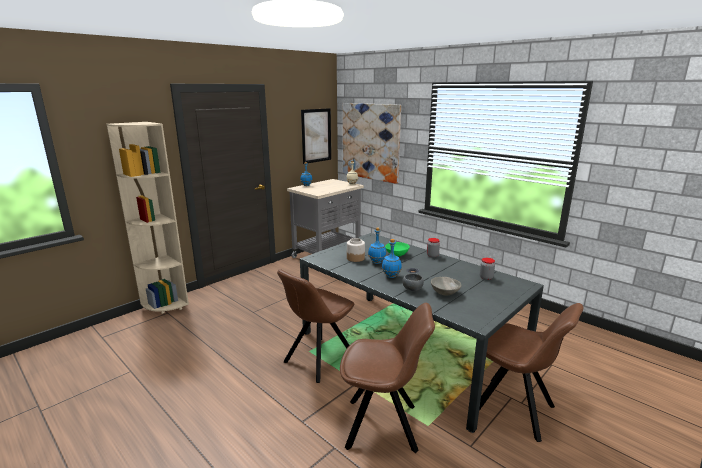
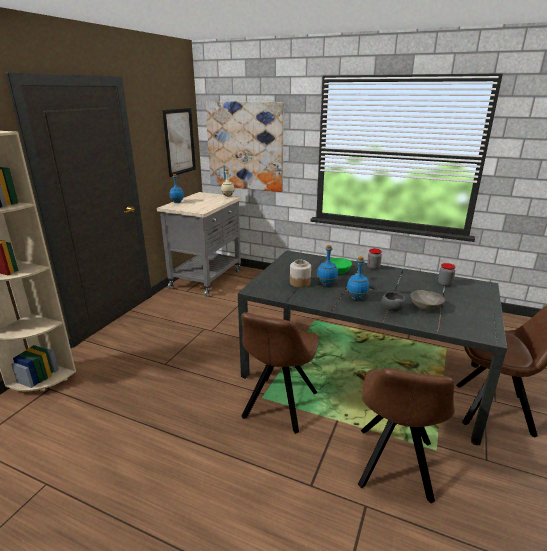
camera: 20 degrees left, 5 degrees up
brown chair [340,303,435,453] -> brown chair turned 120 degrees clockwise [358,368,455,504]

